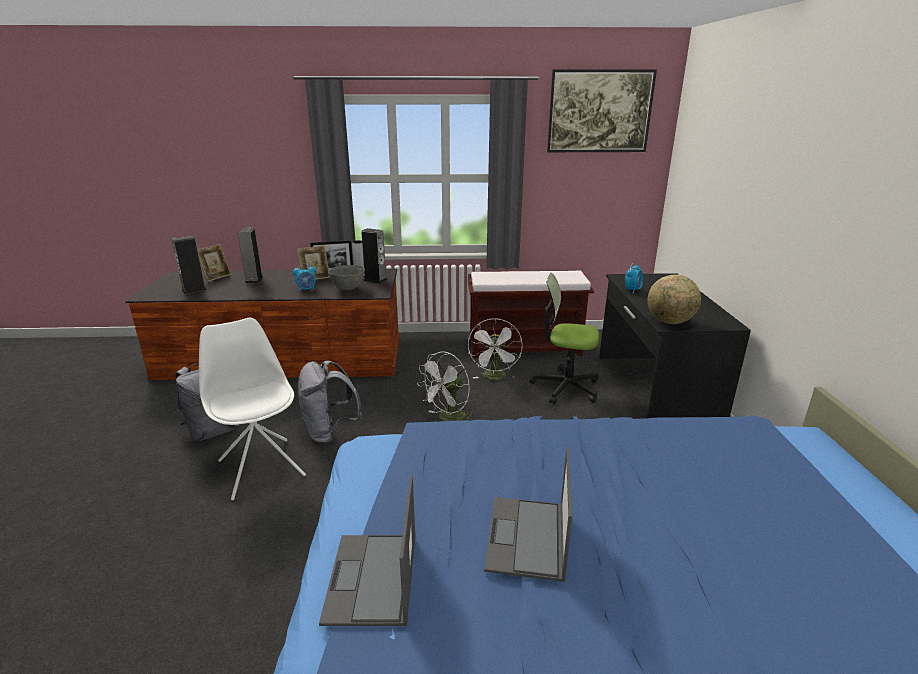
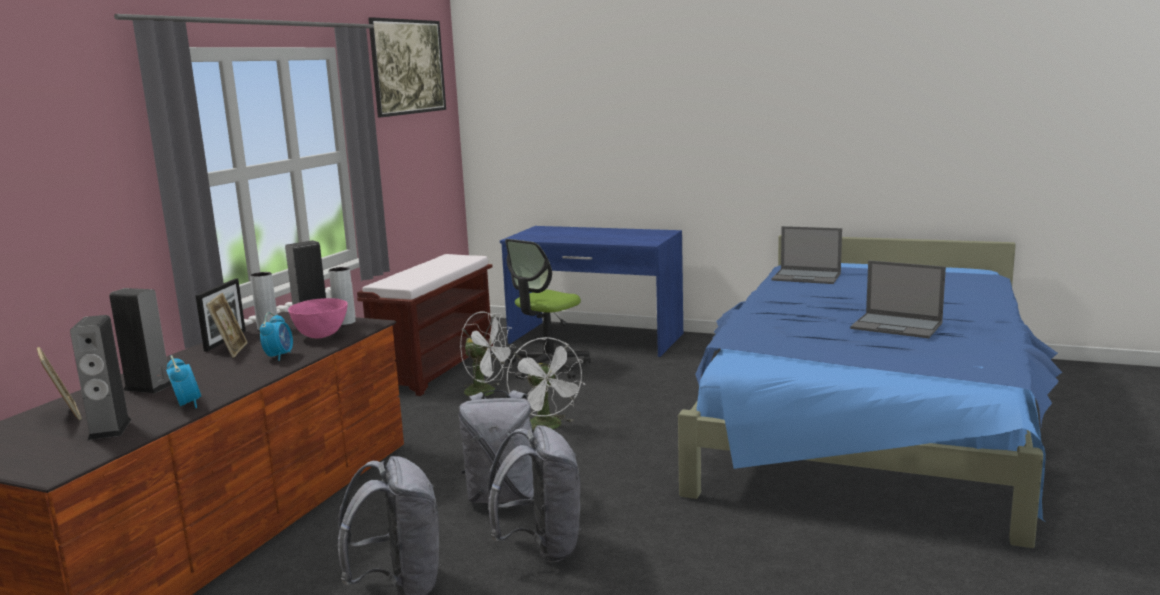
camera: 65 degrees left, 10 degrees down
white chair [199,318,306,500] -> grey backpack [487,425,582,562]
laptop [319,476,415,626] -> laptop moved to [772,226,842,284]
grey bowl [328,265,365,290] -> pink bowl [288,298,348,338]
black desk [599,273,751,418] -> blue desk [500,226,683,357]
alarm clock [625,263,643,293] -> alarm clock moved to [166,355,201,408]
globe [648,275,701,324] -> none
none -> grey vase [329,267,356,325]

